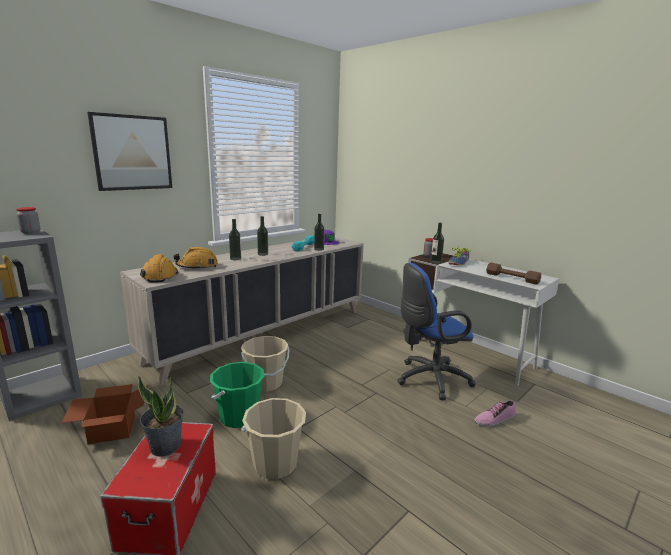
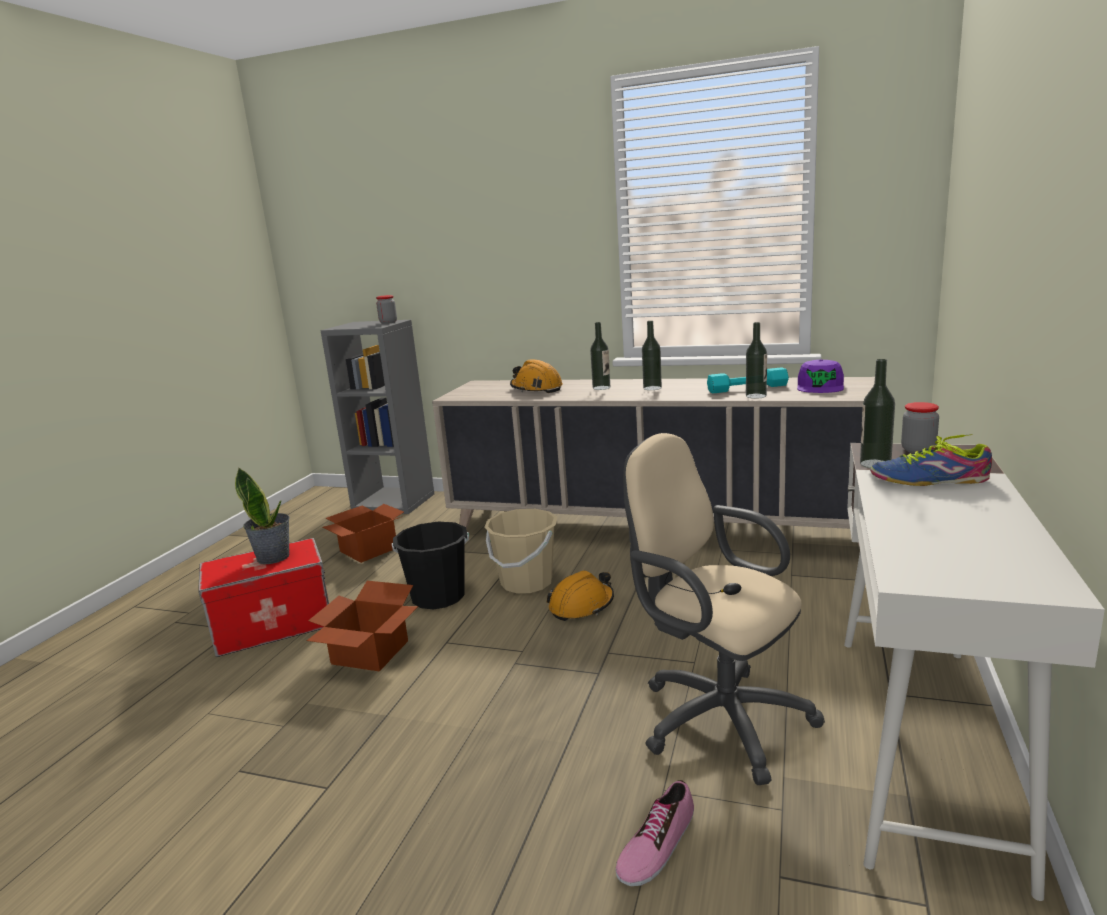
camera: 65 degrees right, 0 degrees up
picture [87,112,172,191] -> none
orange hard hat [140,254,178,283] -> orange hard hat moved to [547,570,614,621]
green bucket [210,362,264,428] -> black bucket [392,521,469,610]
beige bucket [241,398,306,479] -> cardboard box [306,581,418,671]
blue office chair [397,263,476,400] -> beige office chair [623,433,825,785]
shoe [475,400,516,427] -> shoe turned 90 degrees counterclockwise [616,780,694,886]
brown dumbbell [486,263,541,285] -> none

